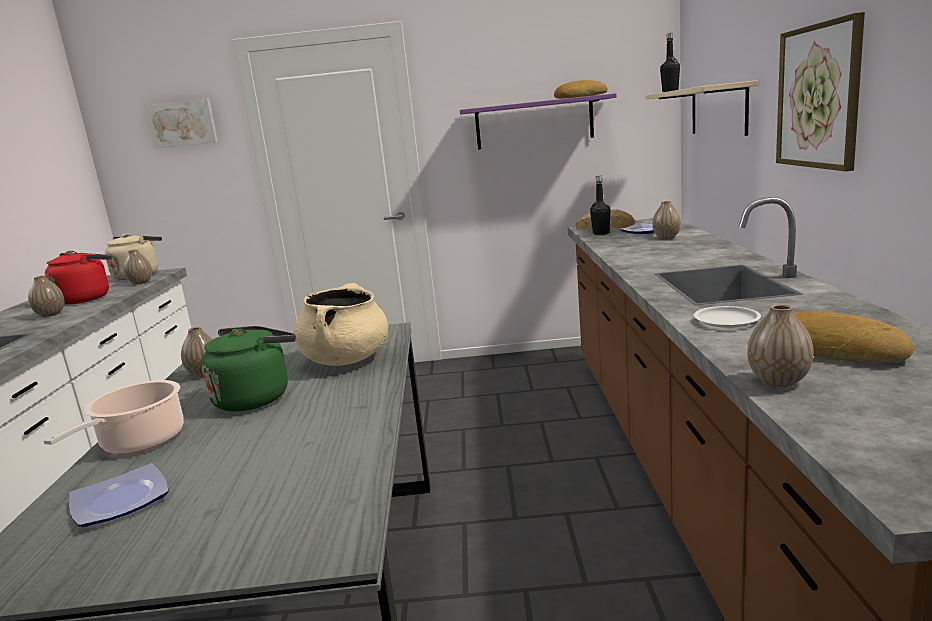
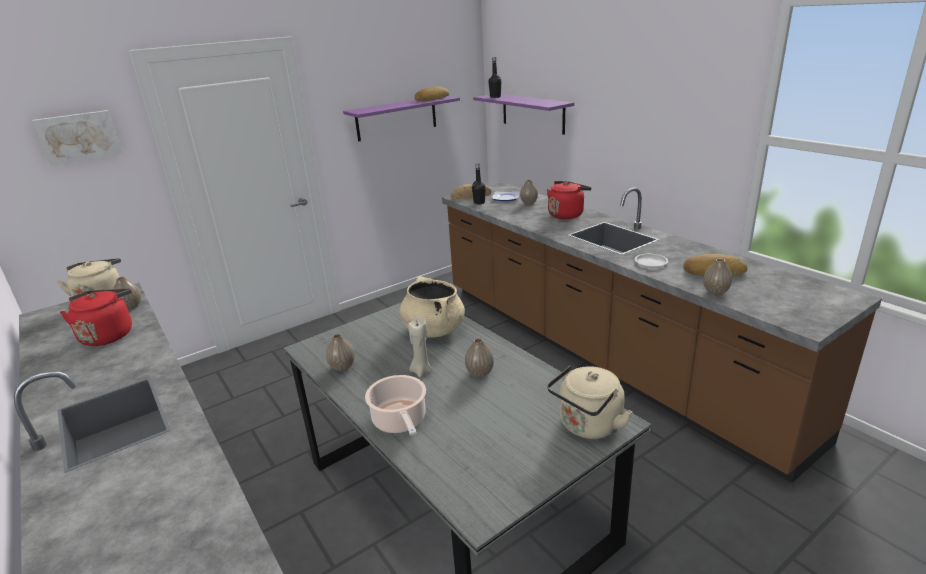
camera: 35 degrees left, 10 degrees up
vase [28,275,65,317] -> vase moved to [465,338,494,377]
plate [69,463,169,527] -> none
green kettle [201,326,296,411] -> beige candle [408,317,432,377]
beige shelf [645,80,758,136] -> purple shelf [473,94,574,135]
picture [776,12,865,171] -> none
none -> red kettle [547,181,591,219]
none -> beige kettle [547,366,632,439]

